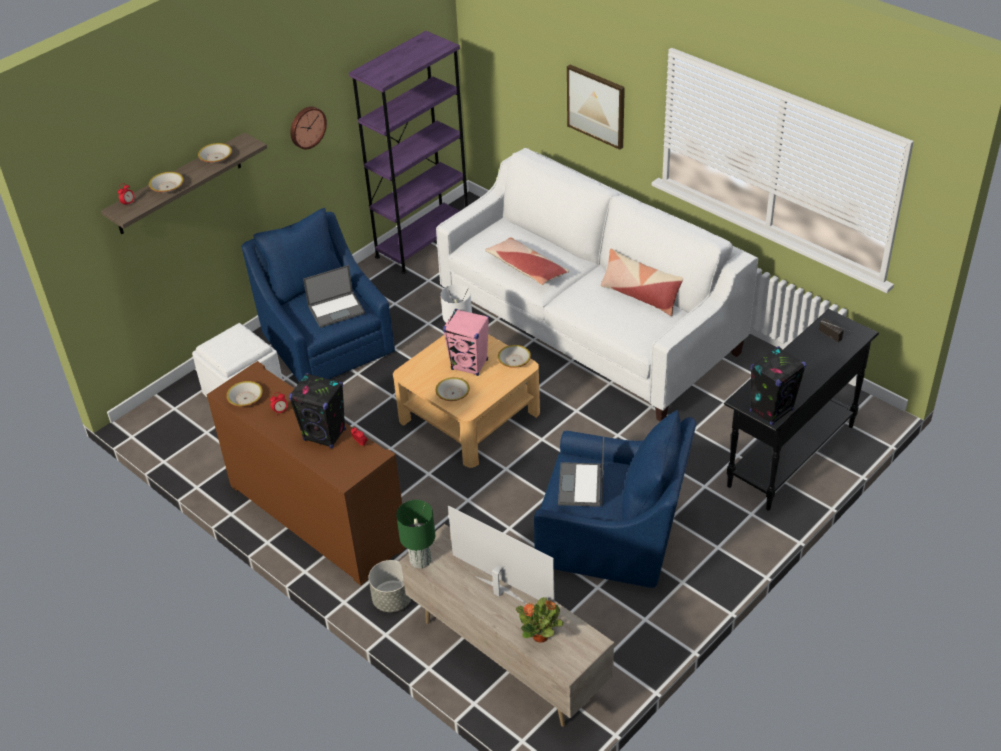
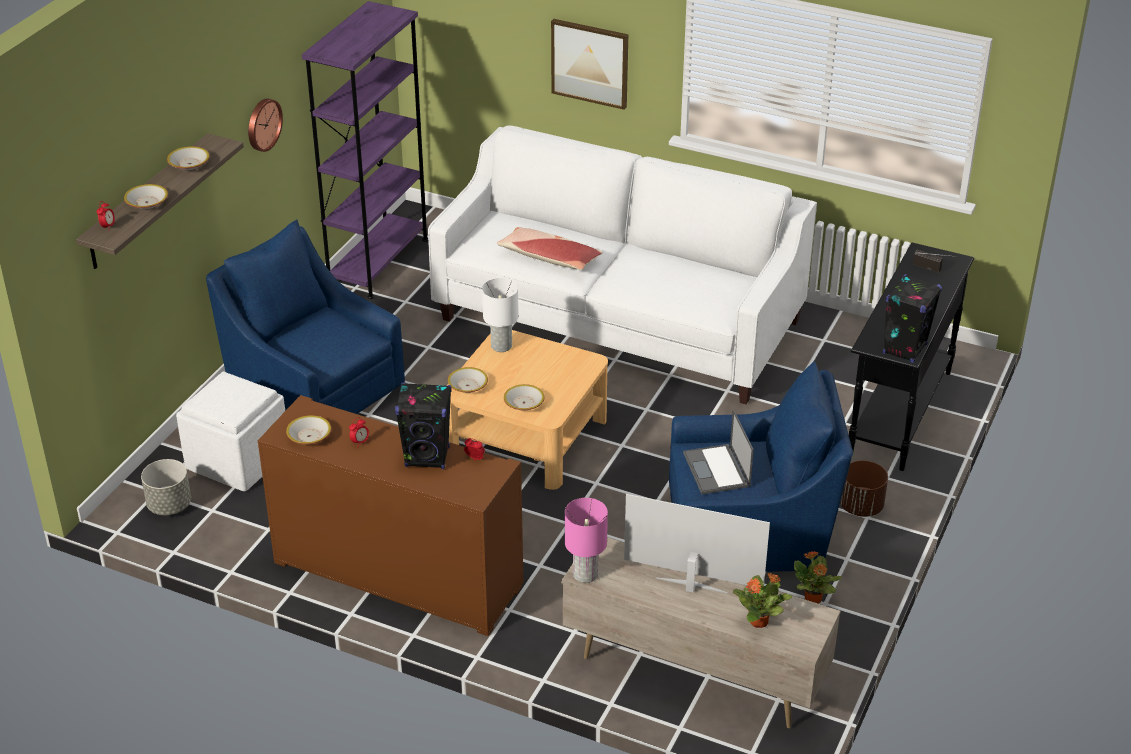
camera: 20 degrees left, 5 degrees down
laptop [303,265,365,328] -> none
grey planter [368,560,411,612] -> grey planter moved to [141,459,191,515]
green table lamp [396,500,435,568] -> pink table lamp [565,498,608,583]
pink speaker [443,309,489,376] -> none
bowl [498,345,531,368] -> bowl moved to [448,367,488,393]
pillow [601,249,683,316] -> none
none -> potted plant [794,551,842,604]
none -> brown planter [840,460,888,517]

